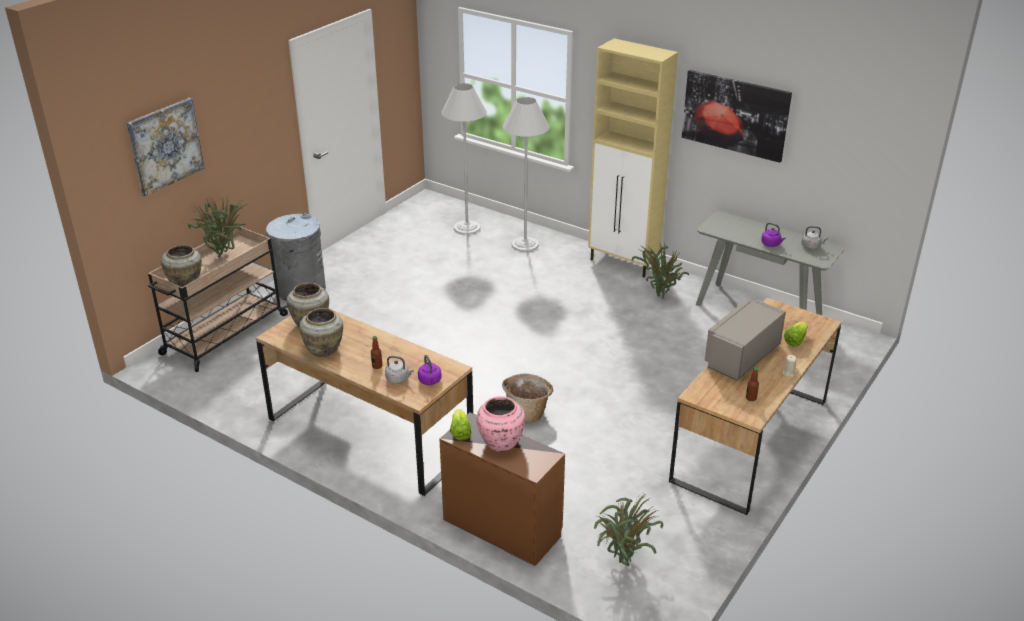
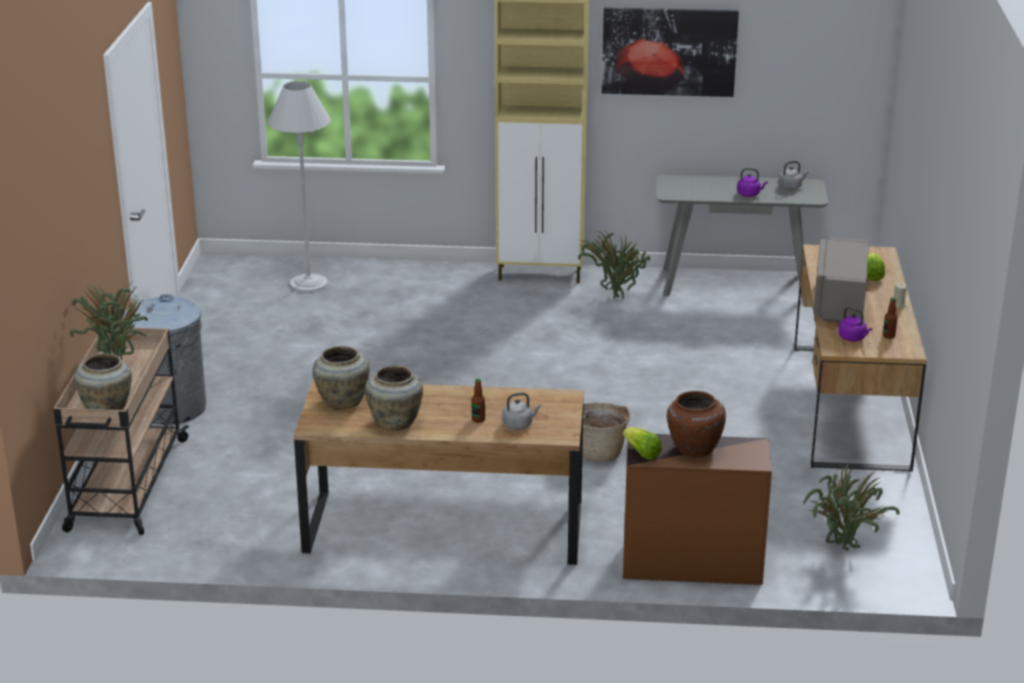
camera: 30 degrees left, 5 degrees down
picture [127,98,204,196] -> none
purple kettle [418,355,442,385] -> purple kettle moved to [838,307,872,342]
pink vase [476,396,525,452] -> brown vase [667,391,726,458]
white floor lamp [503,97,550,252] -> none

